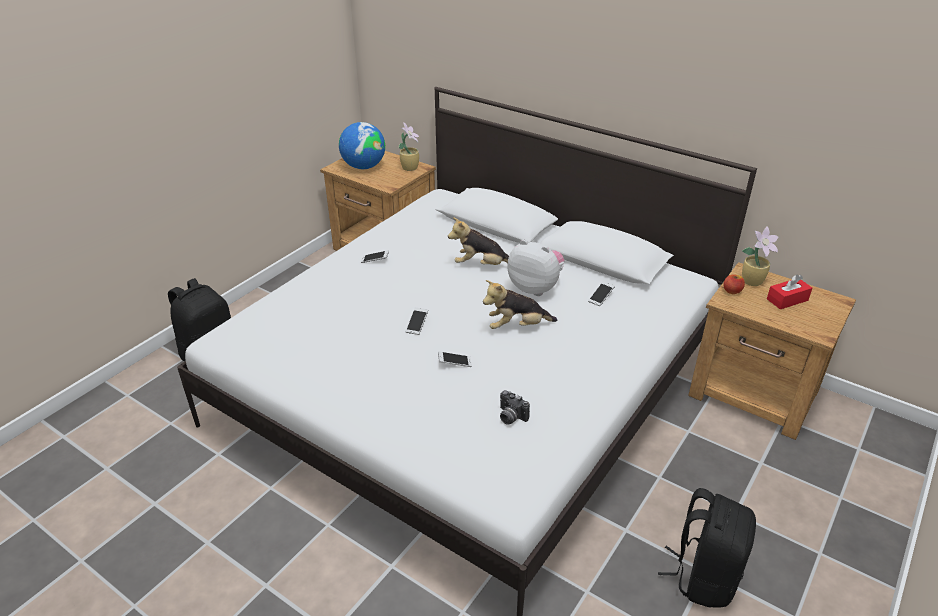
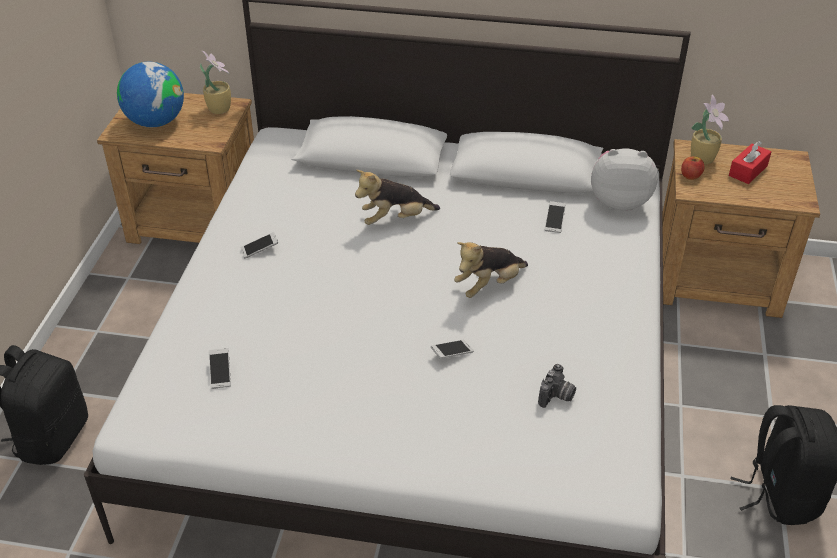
camera: 25 degrees left, 5 degrees up
phone [406,307,428,335] -> phone moved to [209,348,231,389]
camera [500,390,530,425] -> camera turned 75 degrees counterclockwise [538,364,576,408]
plush toy [507,240,564,296] -> plush toy moved to [591,148,658,211]

